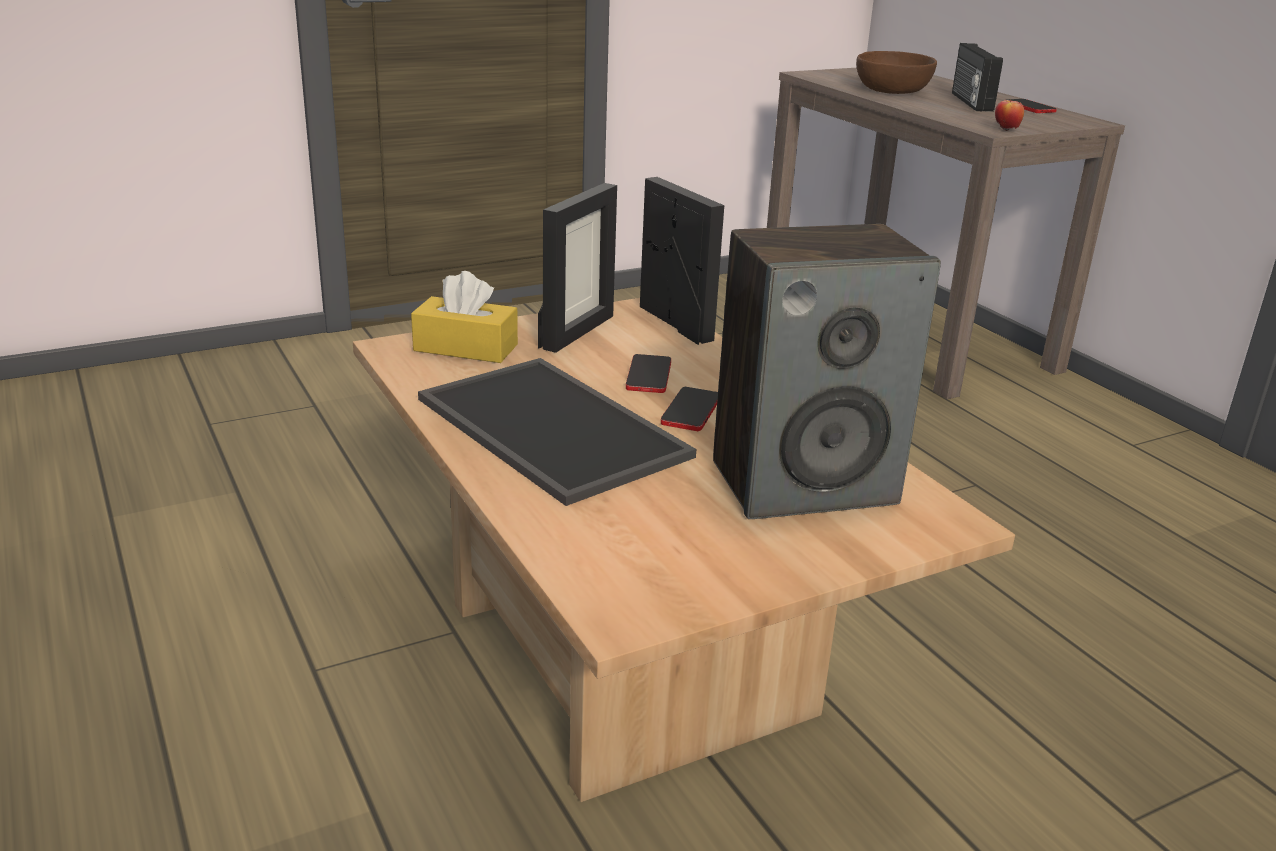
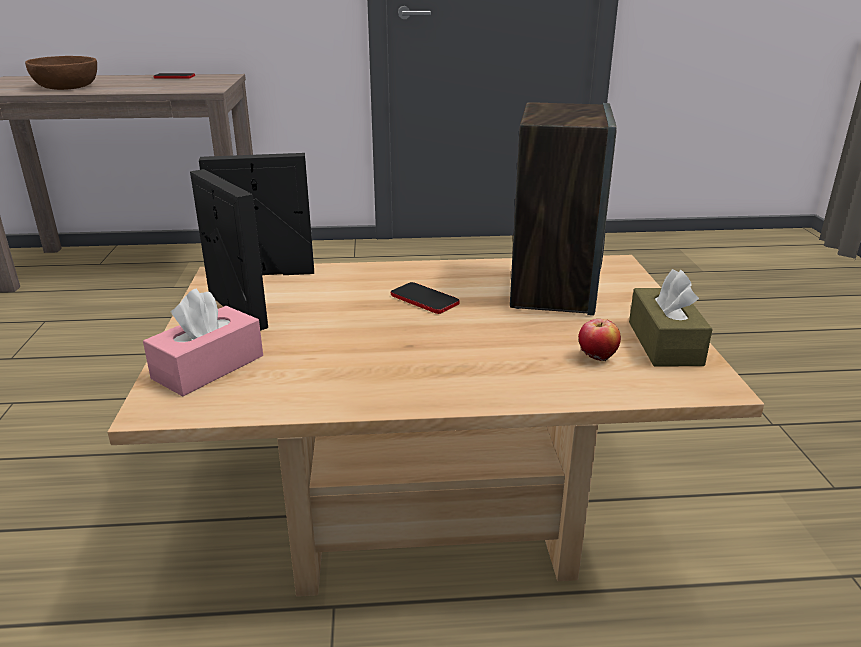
camera: 65 degrees left, 0 degrees up
yellow tissue box [411,271,518,363] -> pink tissue box [143,288,263,396]
tray [418,358,696,506] -> none
phone [626,354,671,393] -> none
radio [952,43,1003,112] -> none
apple [995,100,1024,131] -> apple moved to [578,319,621,362]
none -> brown tissue box [629,269,713,366]

